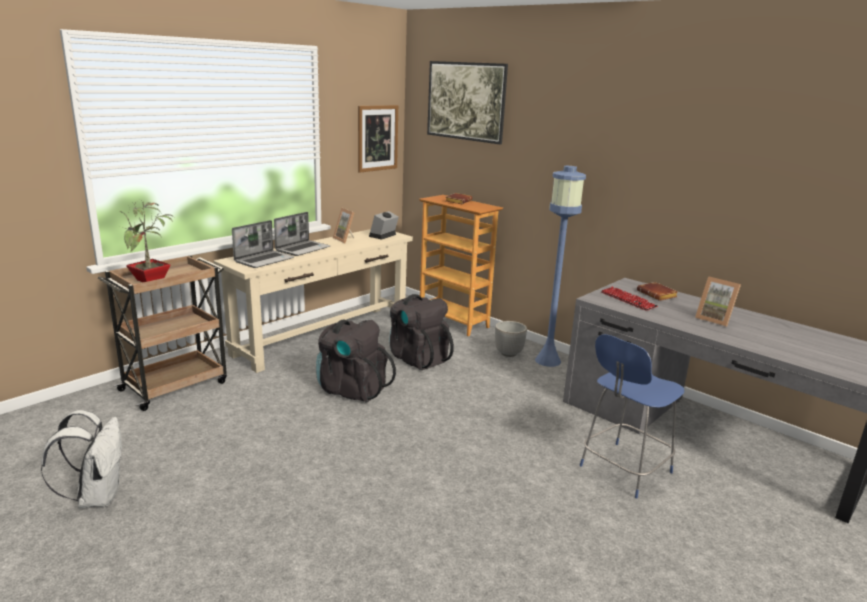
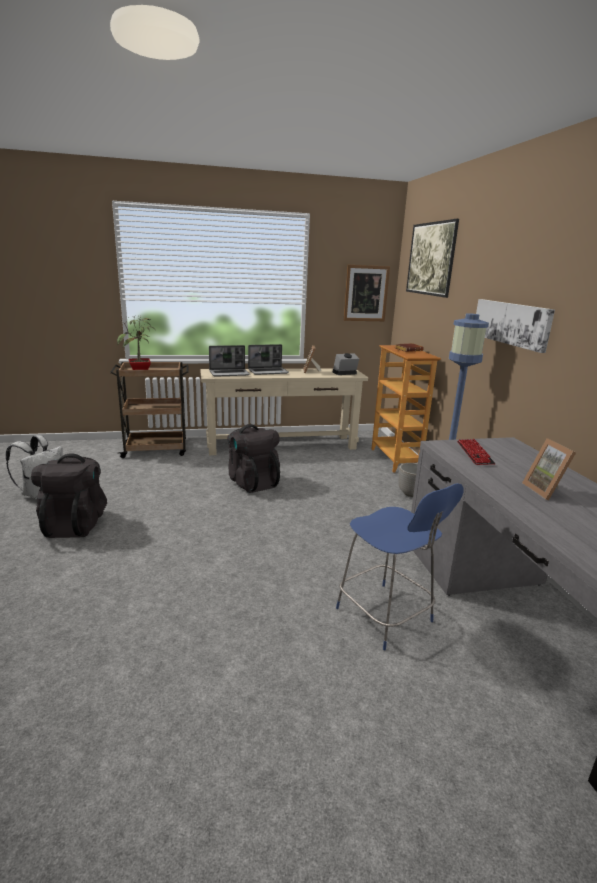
camera: 35 degrees right, 0 degrees up
black backpack [389,294,454,370] -> black backpack moved to [31,453,107,538]
blue chair [580,334,685,499] -> blue chair turned 120 degrees counterclockwise [336,483,464,650]
brown book [637,282,678,301] -> none
none -> picture [476,299,555,353]

